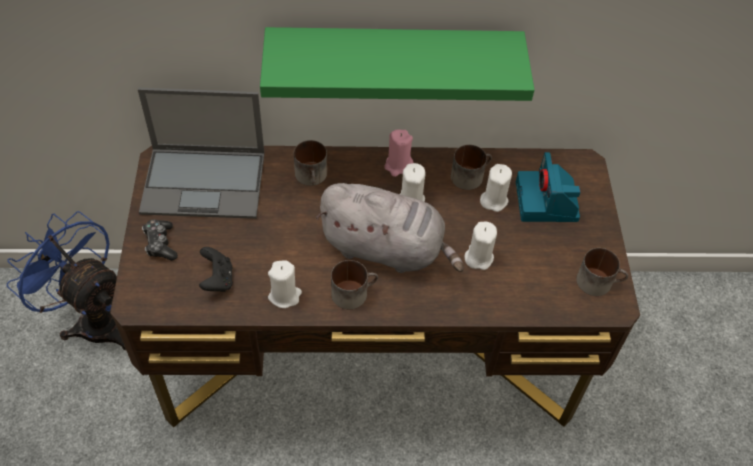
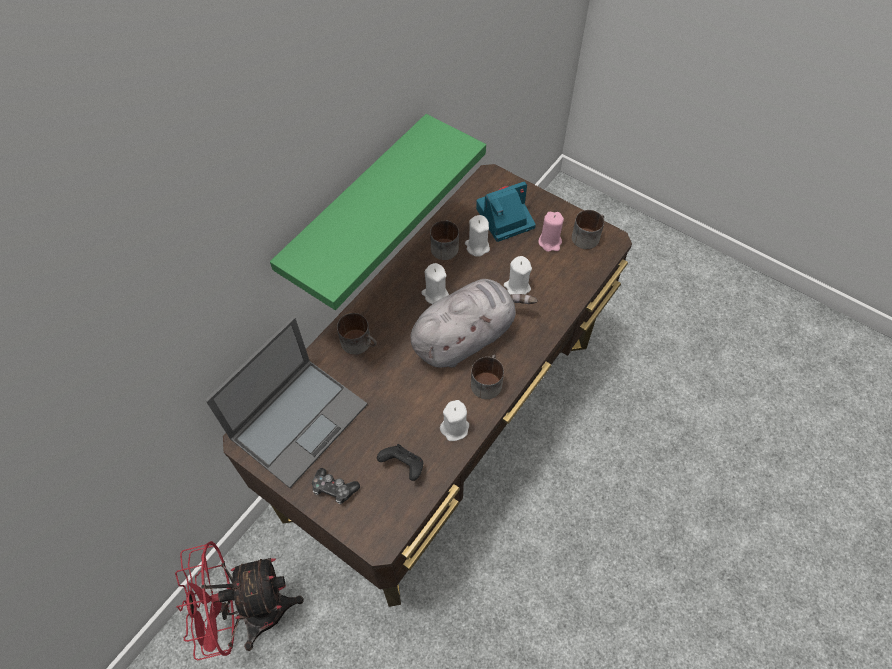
camera: 50 degrees left, 5 degrees up
blue fan [7,211,126,350] -> red fan [175,541,304,661]
pink candle [385,129,414,177] -> pink candle moved to [538,212,564,252]
camera [516,152,581,222] -> camera turned 120 degrees clockwise [476,182,536,242]

